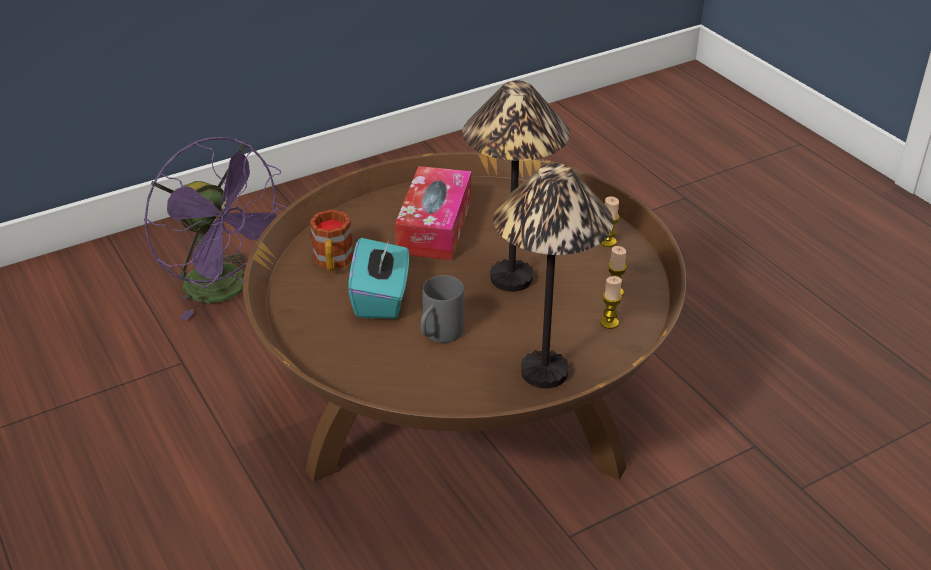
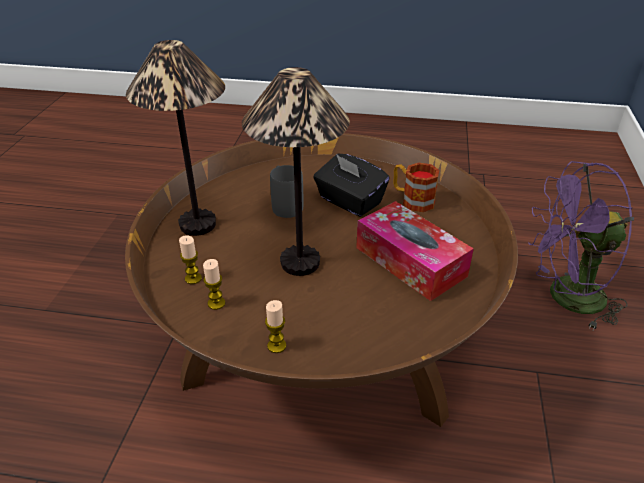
camera: 130 degrees right, 0 degrees up
turquoise tissue box [348,238,409,319] -> black tissue box [313,153,390,217]

